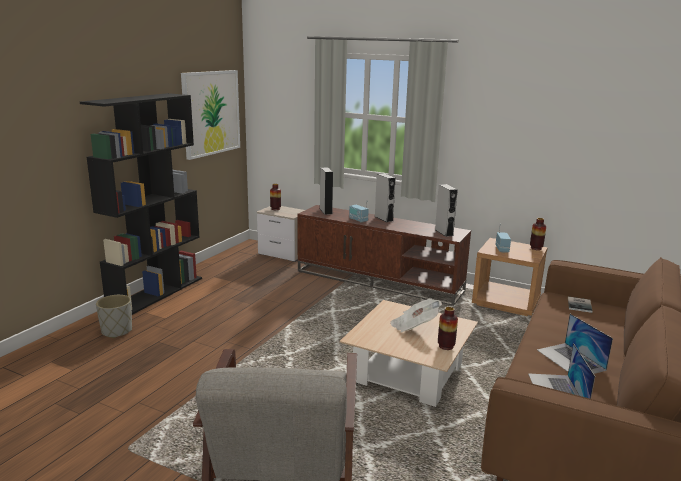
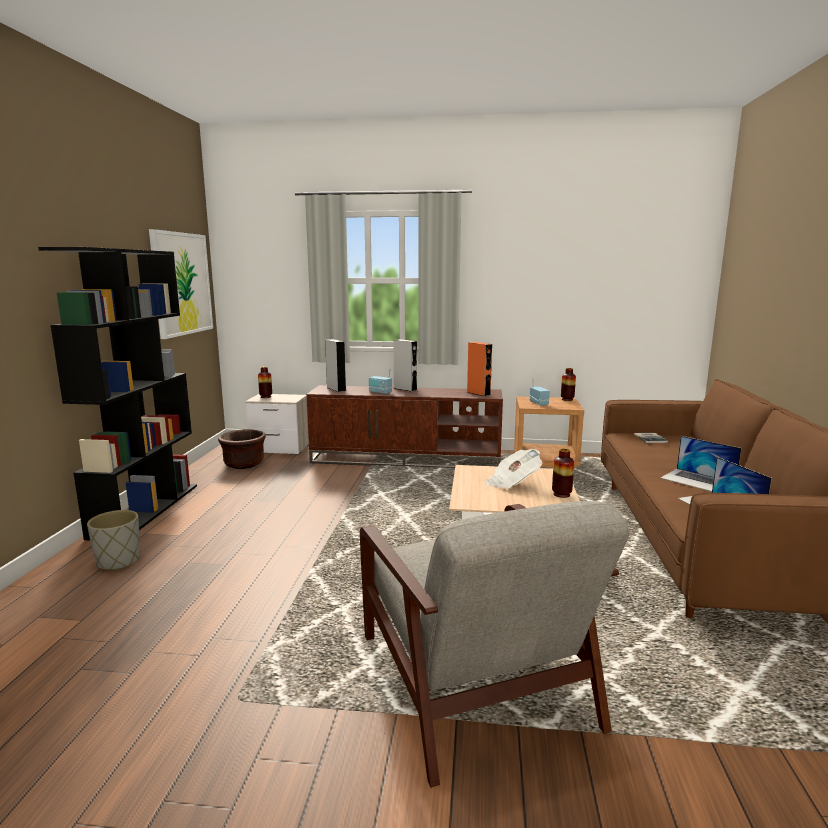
camera: 20 degrees left, 5 degrees down
grey speaker [435,184,458,237] -> orange speaker [467,342,492,396]
none -> brown planter [218,429,266,469]

